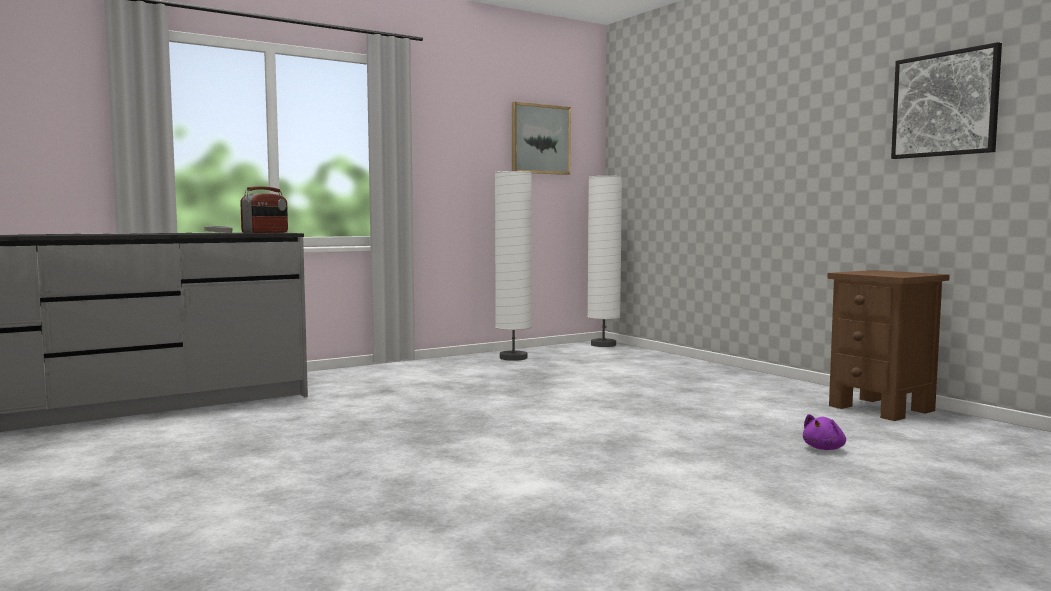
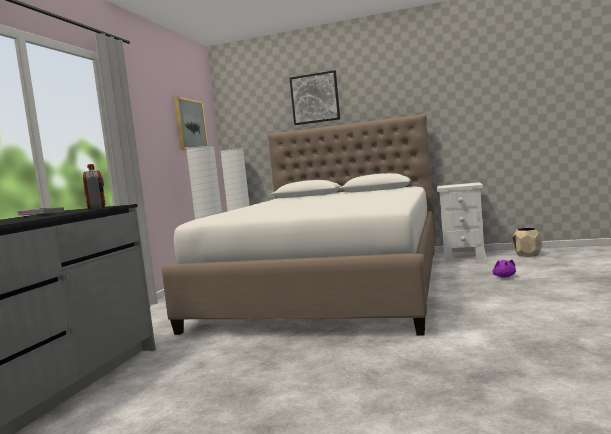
camera: 40 degrees left, 0 degrees up
brown nightstand [827,270,950,421] -> white nightstand [437,182,485,261]
picture [891,42,1002,159] -> picture moved to [290,70,340,125]
none -> white bed [162,114,436,336]
none -> beige planter [512,228,542,257]

